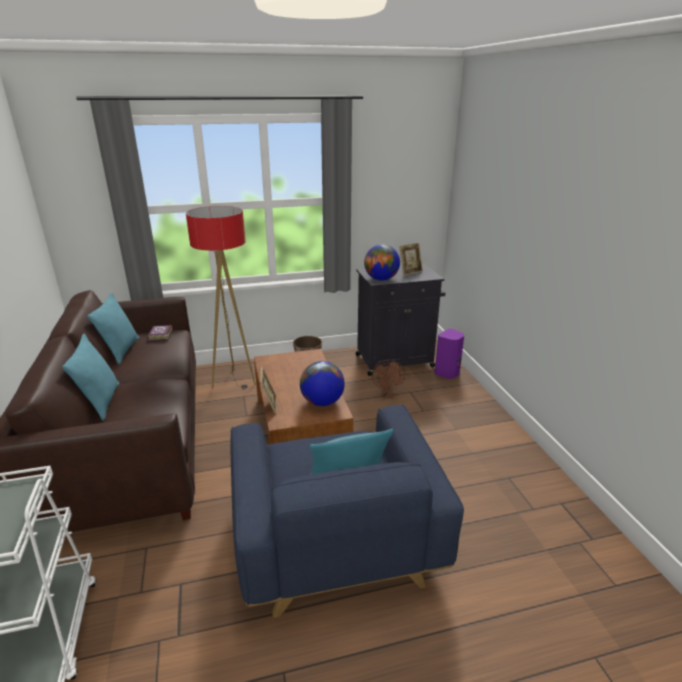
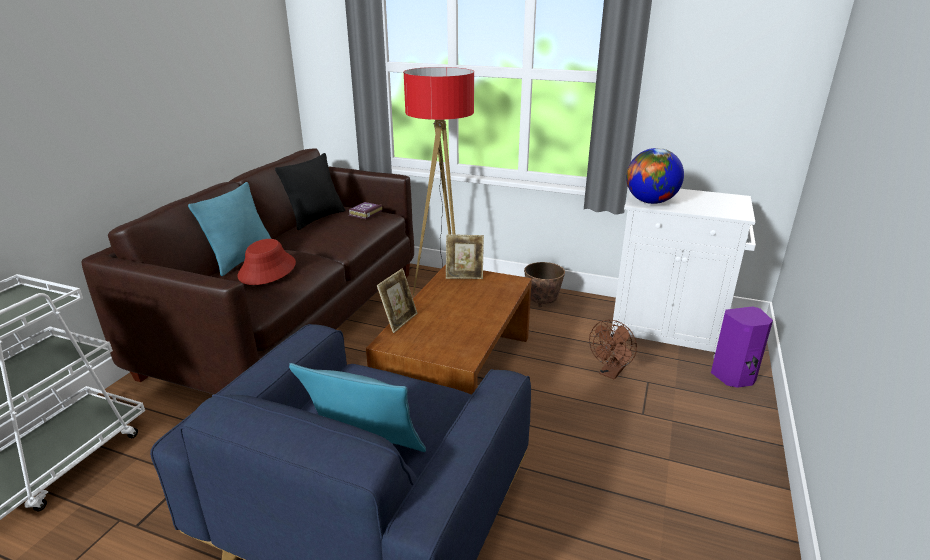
camera: 35 degrees right, 0 degrees up
turquoise pillow [87,293,140,364] -> black pillow [275,153,345,230]
globe [300,361,345,406] -> none
black cabinet [356,264,445,376] -> white cabinet [611,189,756,358]
picture frame [399,243,423,276] -> picture frame moved to [446,234,484,279]
none -> red hat [238,239,296,285]

